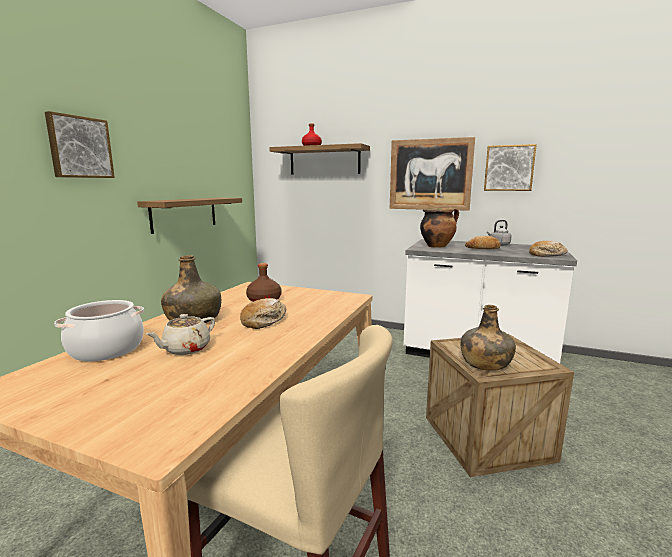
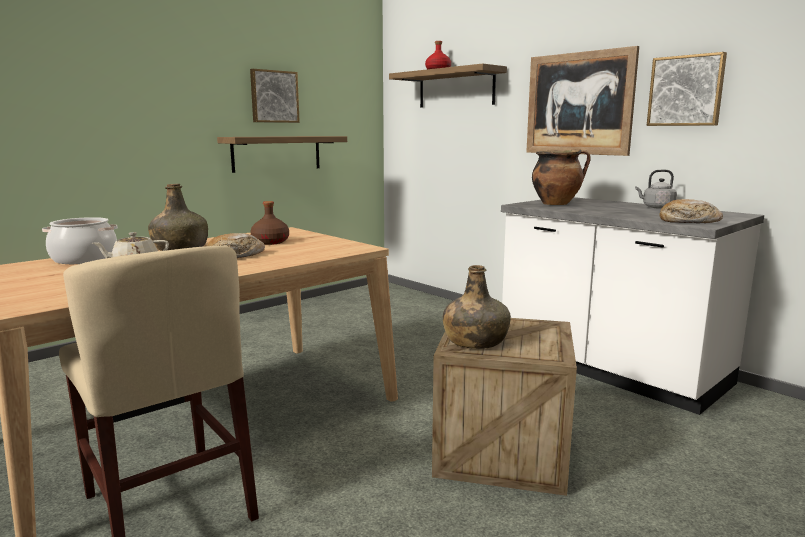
camera: 25 degrees right, 0 degrees up
picture [45,111,115,178] -> picture moved to [250,69,300,123]
bread [465,236,501,249] -> none

